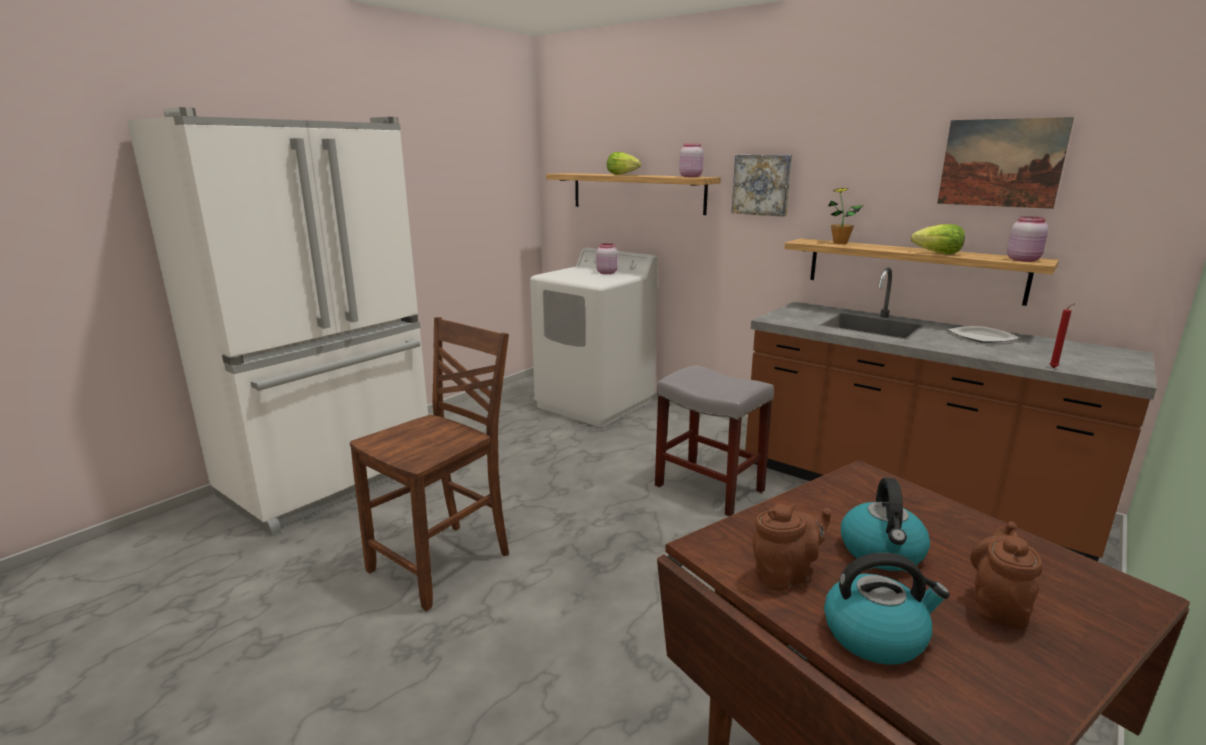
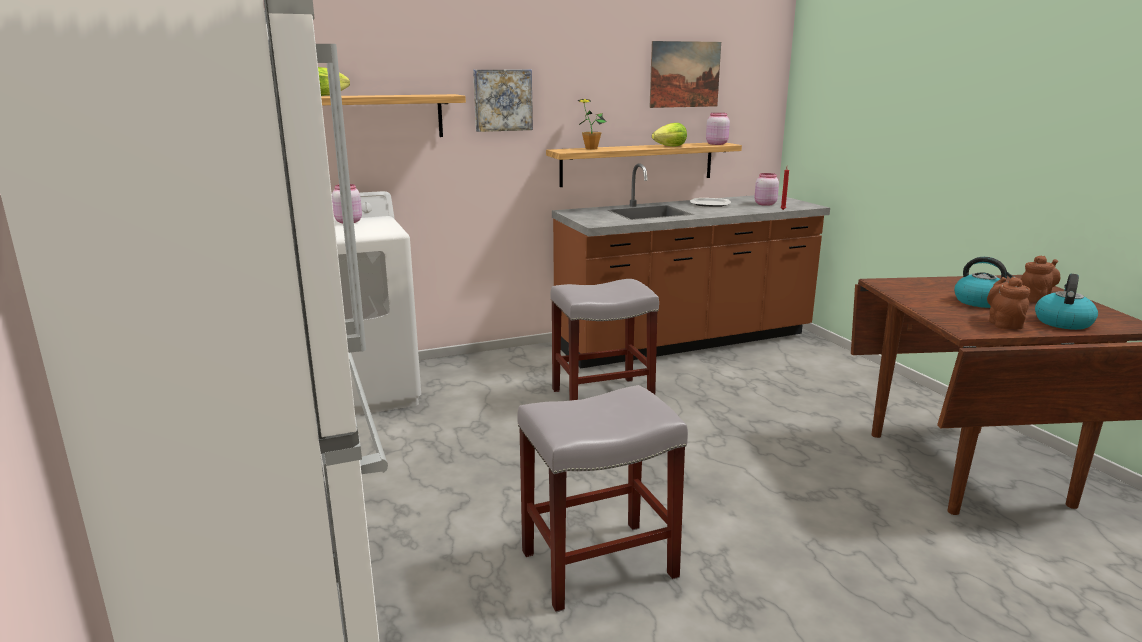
camera: 60 degrees left, 0 degrees up
brown chair [350,317,509,611] -> grey stool [517,385,688,612]
pink jar [679,143,704,177] -> pink jar moved to [755,173,779,206]
brown teapot [970,521,1042,630] -> brown teapot turned 90 degrees clockwise [1021,255,1060,303]

